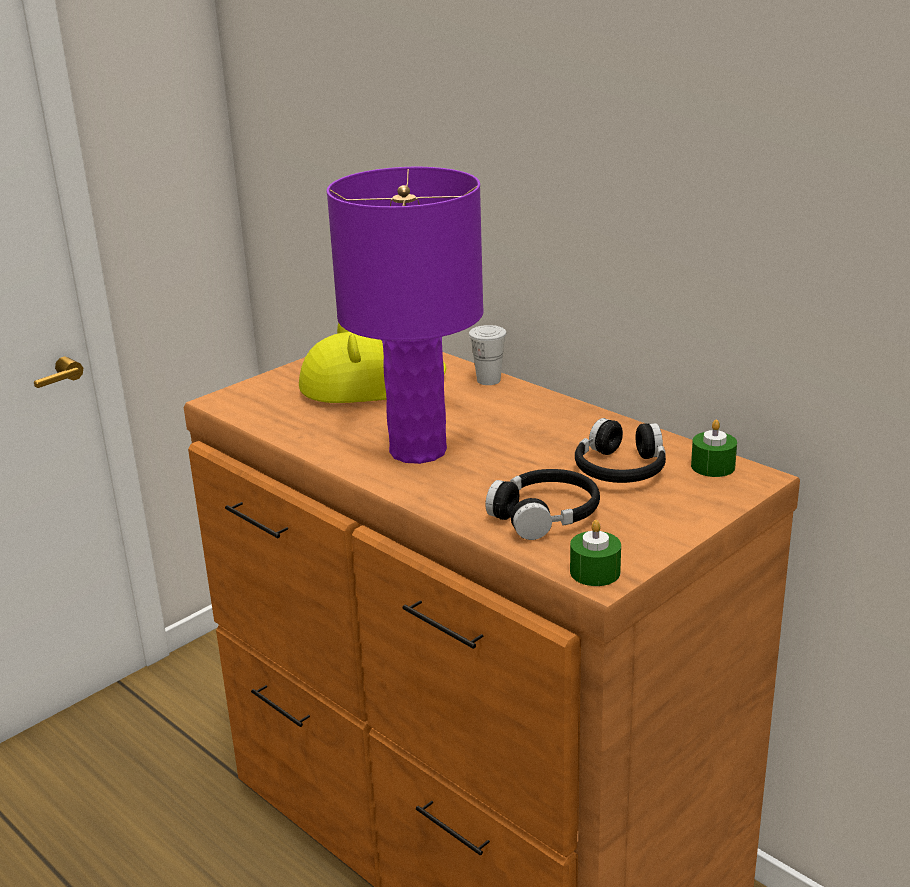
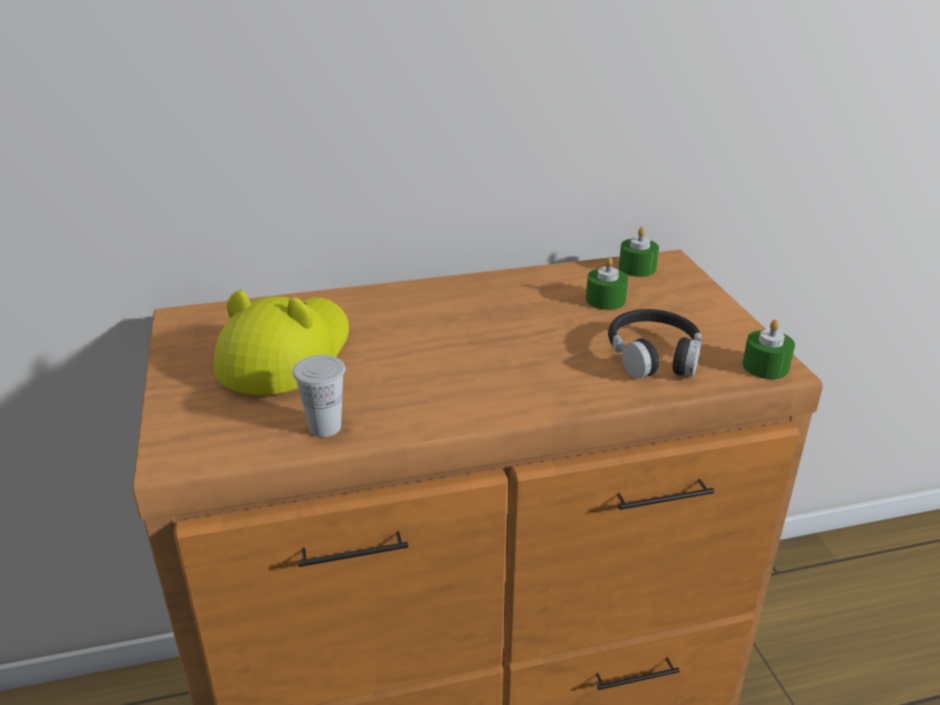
camera: 60 degrees left, 5 degrees up
purple table lamp [326,167,484,464] -> none
white cup [469,325,507,385] -> white cup moved to [293,355,345,437]
black headphones [575,418,666,483] -> green candle [586,257,628,310]

